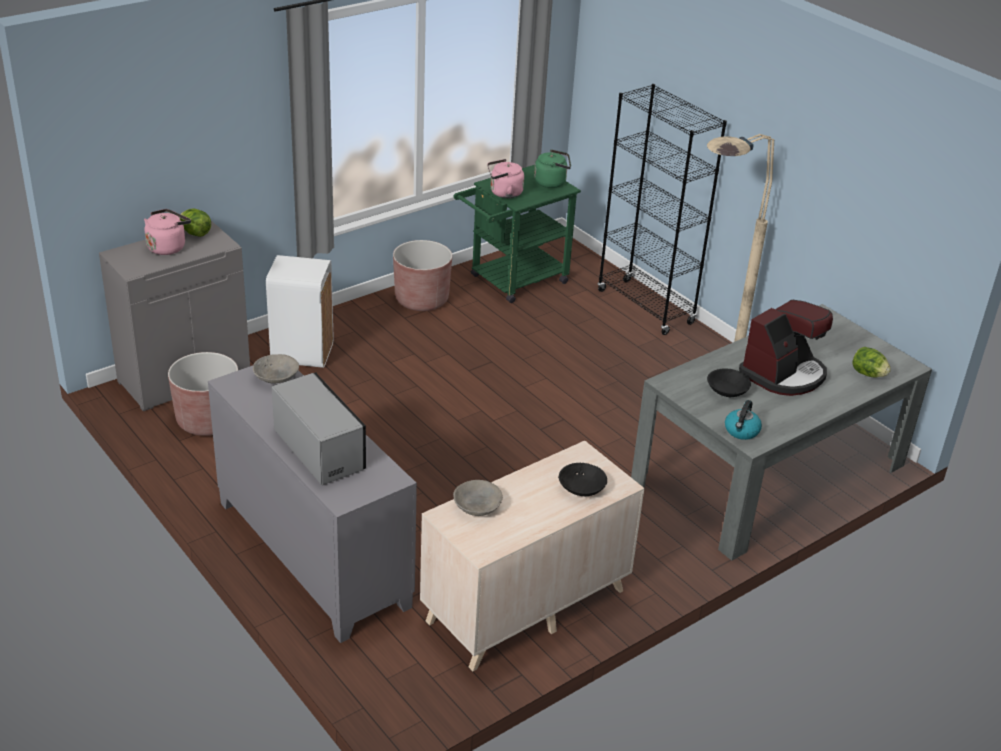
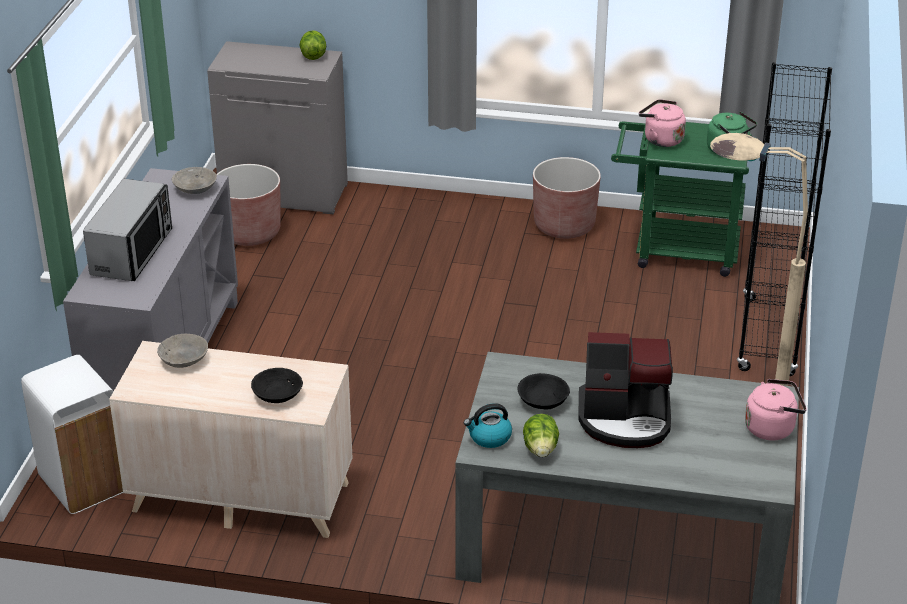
camera: 50 degrees right, 0 degrees up
pink kettle [144,209,191,255] -> pink kettle moved to [745,379,807,440]
white trash can [266,255,333,368] -> white trash can moved to [21,355,123,514]
lettuce [852,347,891,377] -> lettuce moved to [523,414,559,457]

